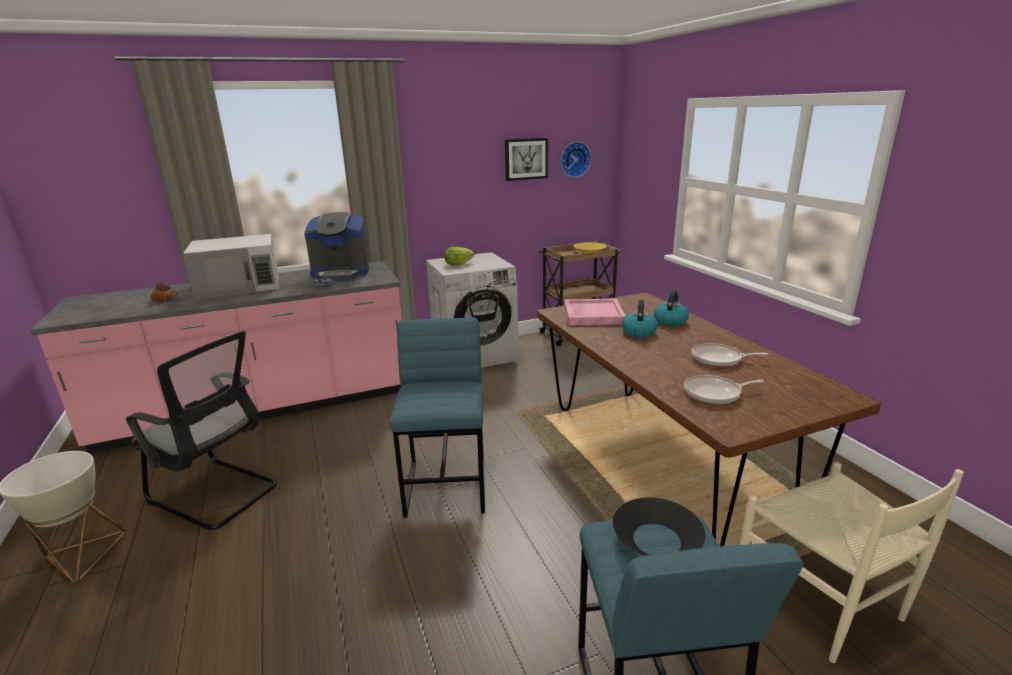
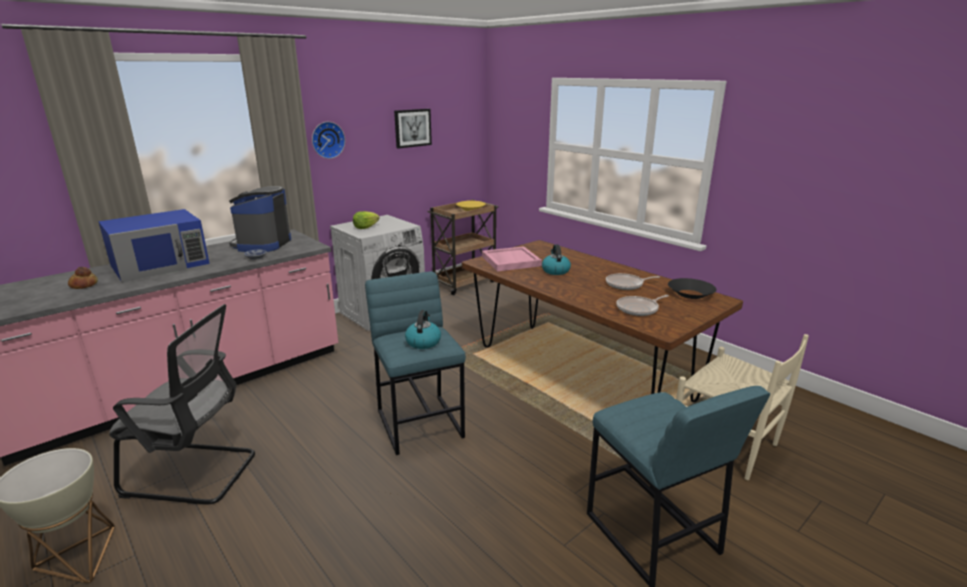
camera: 20 degrees left, 0 degrees up
white microwave [183,234,279,300] -> blue microwave [98,209,210,282]
coffee machine [304,212,369,281] -> coffee machine turned 120 degrees clockwise [229,186,291,252]
wall clock [561,142,591,177] -> wall clock moved to [312,122,345,159]
black bowl [613,497,706,556] -> black bowl moved to [668,278,717,299]
kettle [654,290,689,326] -> kettle moved to [405,310,441,349]

